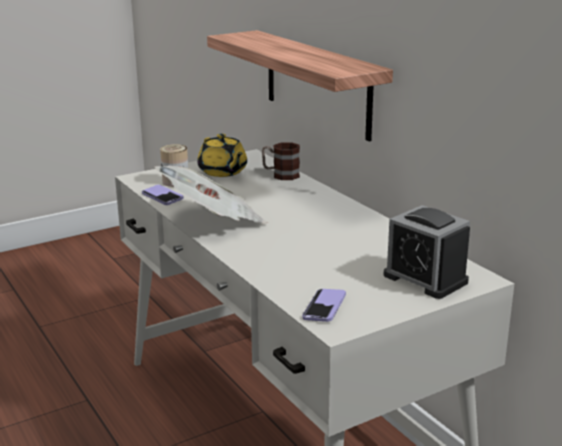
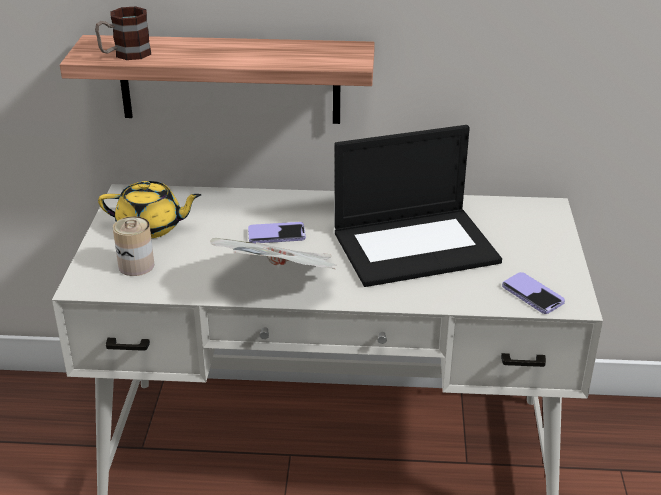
camera: 55 degrees left, 10 degrees up
phone [142,185,184,205] -> phone moved to [248,222,306,243]
mug [262,142,300,180] -> mug moved to [95,7,151,60]
alarm clock [383,205,470,299] -> none
none -> laptop [334,125,502,287]

